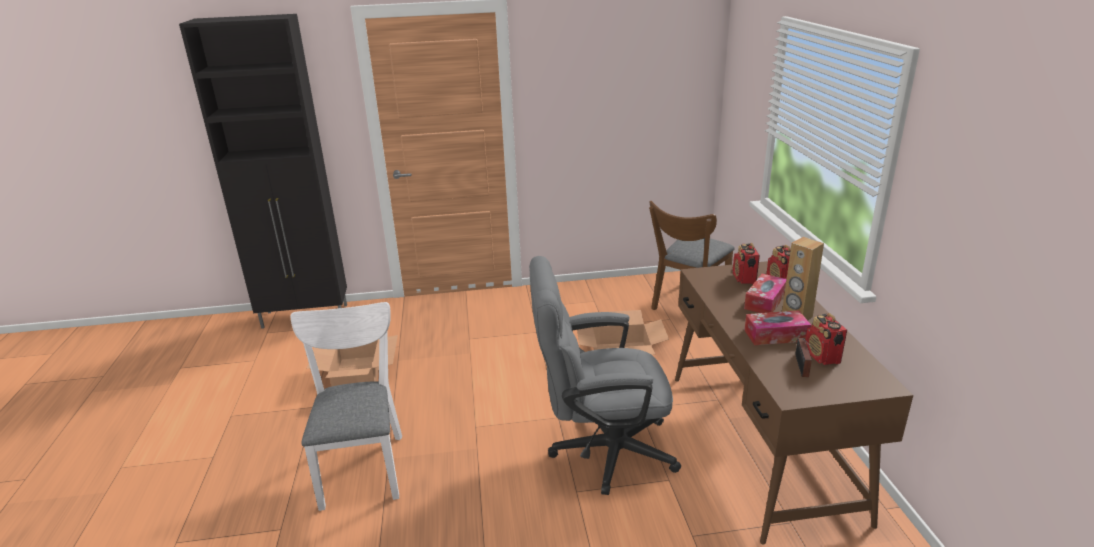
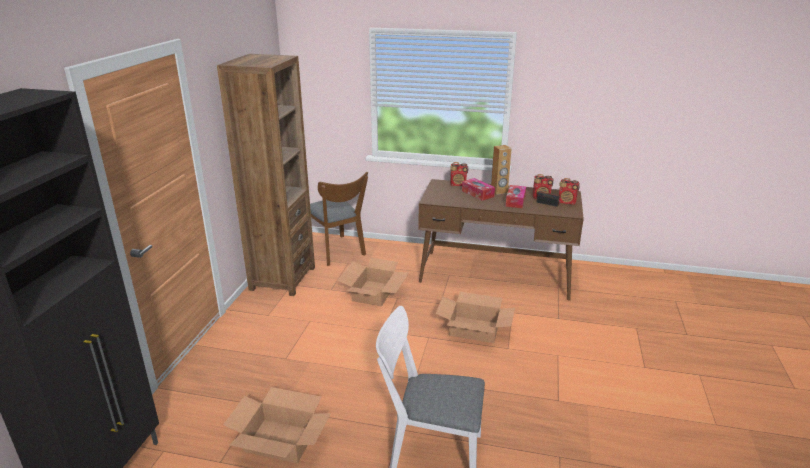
camera: 70 degrees left, 0 degrees up
grey office chair [529,256,681,495] -> cardboard box [436,292,515,343]
radio [733,243,760,284] -> radio moved to [559,178,580,205]
none -> brown bookcase [217,54,315,296]

